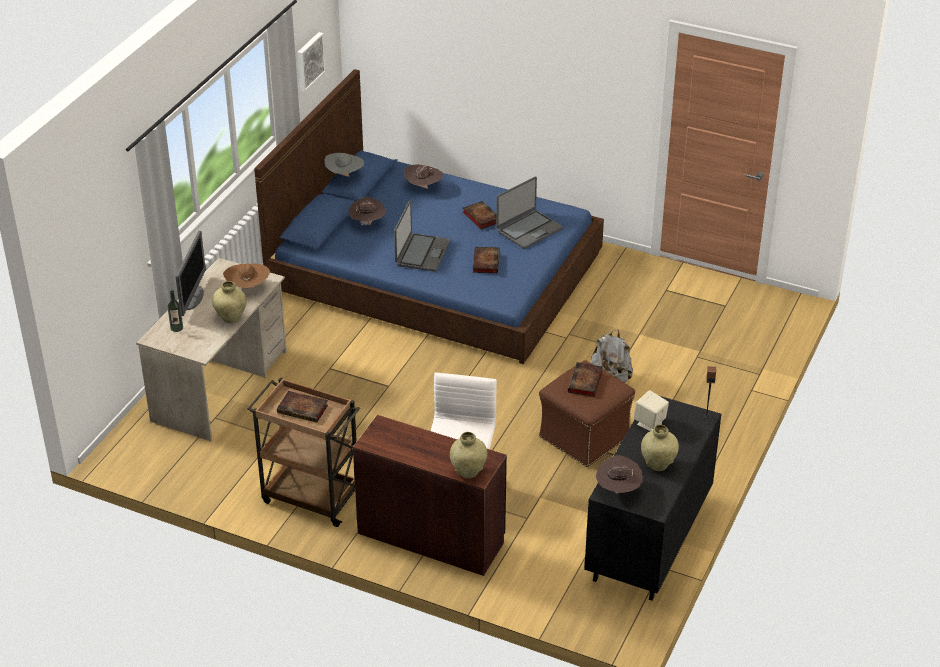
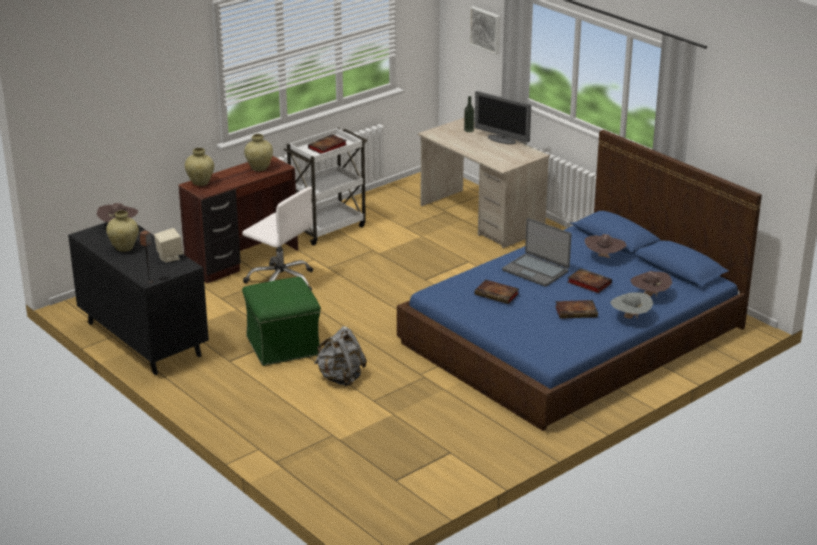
camera: 115 degrees right, 10 degrees down
beige vase [212,281,247,324] -> beige vase moved to [244,134,273,171]
brown hat [223,264,270,292] -> none
brown cart [248,377,360,527] -> white cart [283,128,368,246]
picture [297,32,326,92] -> picture moved to [469,6,500,55]
grey hat [324,153,364,177] -> grey hat moved to [610,292,653,319]
laptop [496,176,562,249] -> none
brown ottoman [539,360,635,467] -> green ottoman [242,277,321,366]
book [568,362,603,397] -> book moved to [567,269,612,293]

